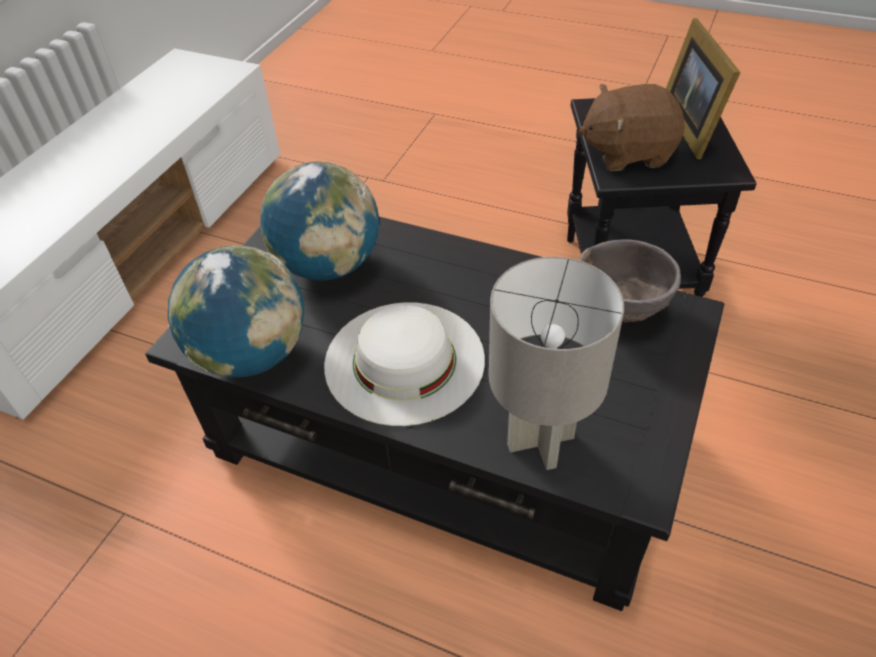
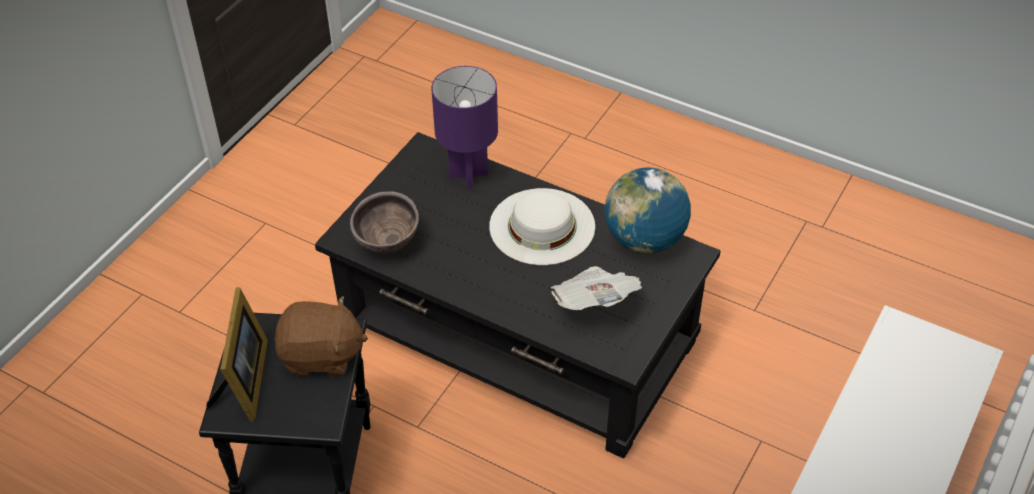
camera: 175 degrees left, 0 degrees up
globe [260,162,379,281] -> newspaper [551,266,642,310]
grey table lamp [489,257,624,470] -> purple table lamp [431,66,498,188]

